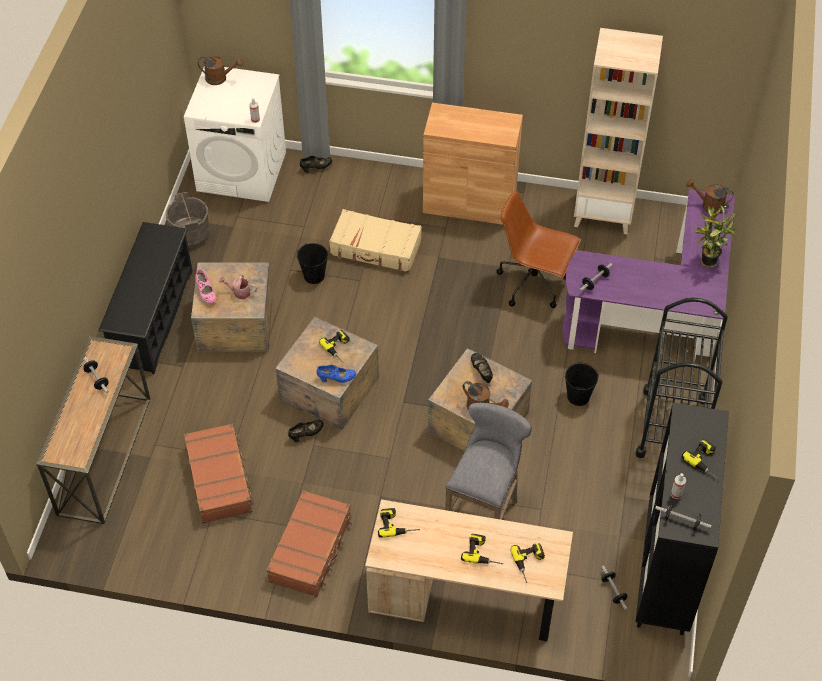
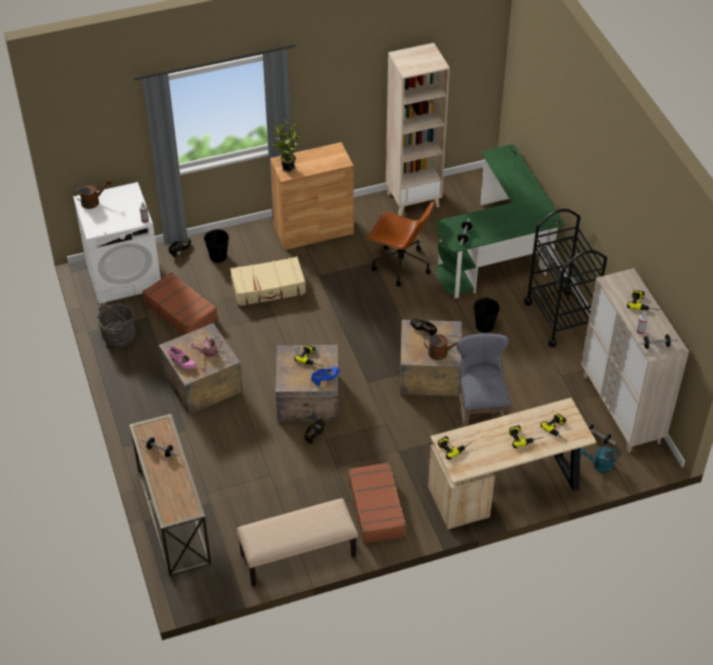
camera: 30 degrees left, 5 degrees down
black shoe rack [98,222,193,374] -> none
brown suitcase [184,423,255,523] -> brown suitcase moved to [142,272,218,335]
black bucket [297,243,328,284] -> black bucket moved to [204,229,229,263]
brown office chair [496,190,581,308] -> brown office chair turned 150 degrees counterclockwise [367,201,435,286]
purple desk [563,189,735,362] -> green desk [437,144,565,298]
black cabinet [636,403,729,635] -> beige cabinet [581,268,689,453]
brown watering can [686,179,734,214] -> none
potted plant [695,205,736,268] -> potted plant moved to [271,120,301,172]
none -> beige bench [237,498,358,587]
none -> turquoise watering can [580,446,621,473]

